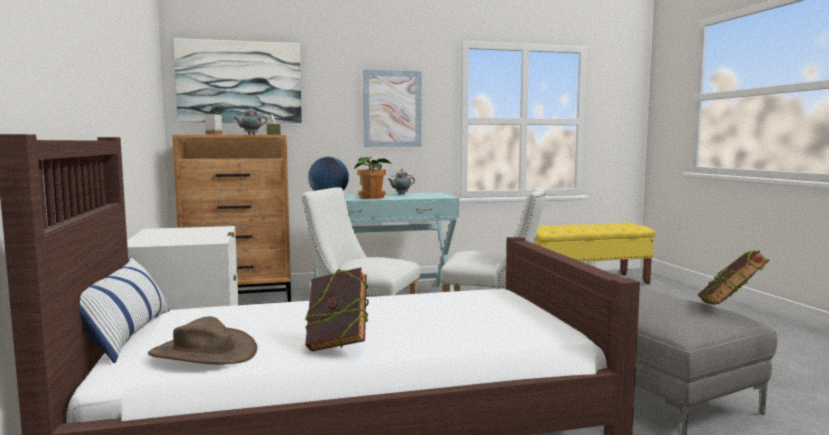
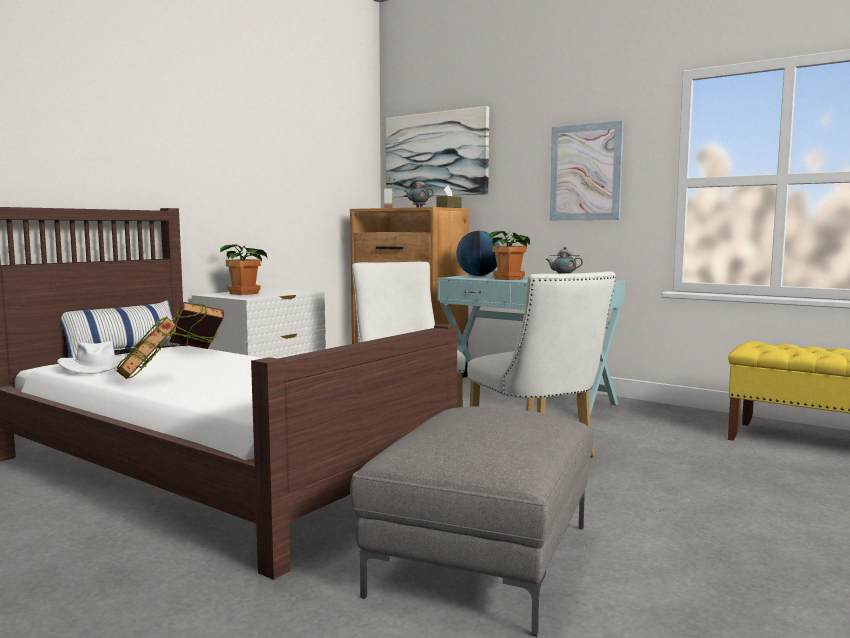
camera: 50 degrees right, 0 degrees up
brown hat [148,316,257,364] -> white hat [57,341,128,374]
book [698,249,769,305] -> book moved to [169,302,224,349]
none -> potted plant [220,244,267,295]

